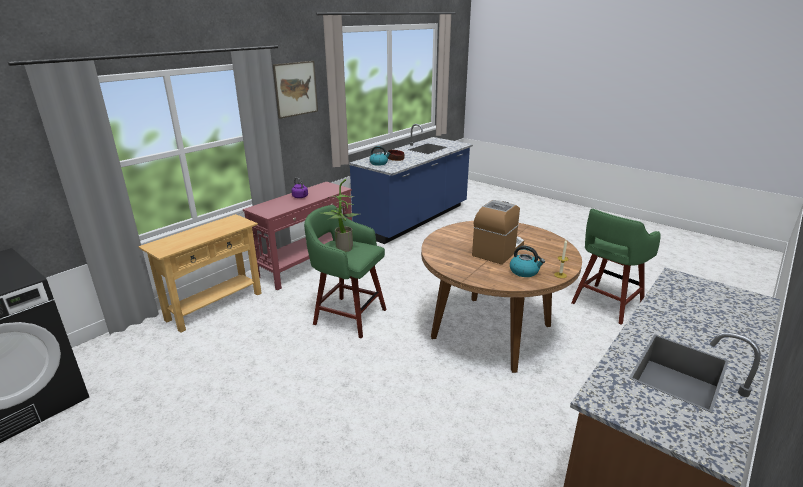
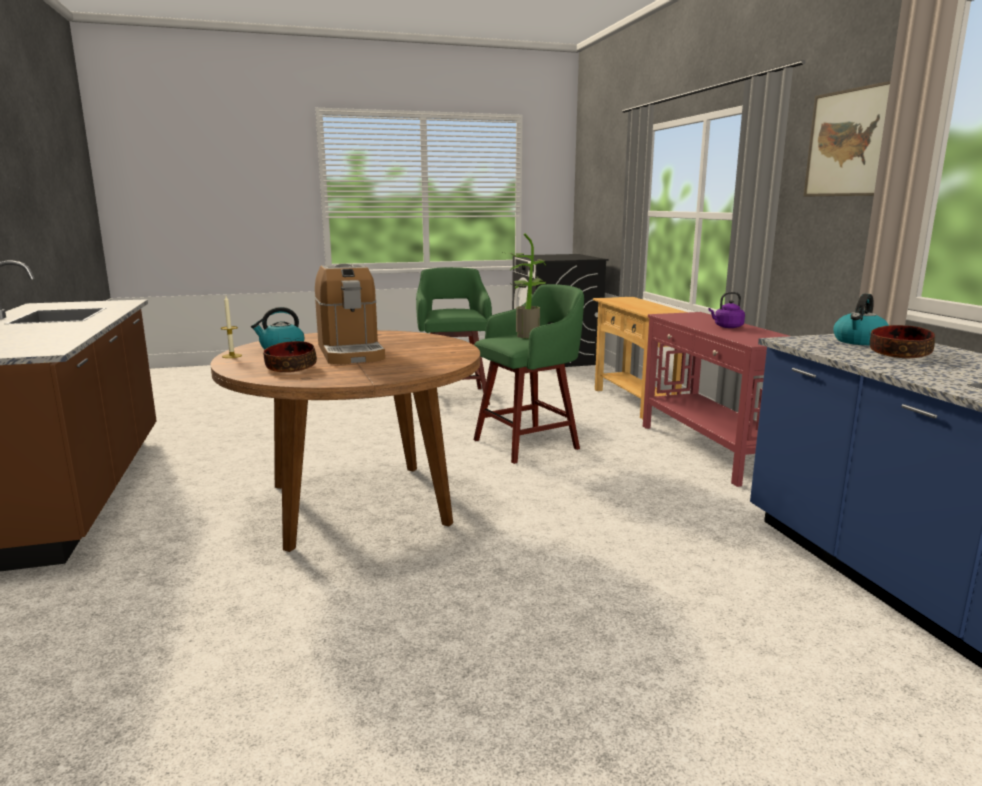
camera: 125 degrees right, 10 degrees down
green stool [571,209,661,325] -> green stool moved to [416,267,492,405]
none -> bowl [263,341,317,373]

